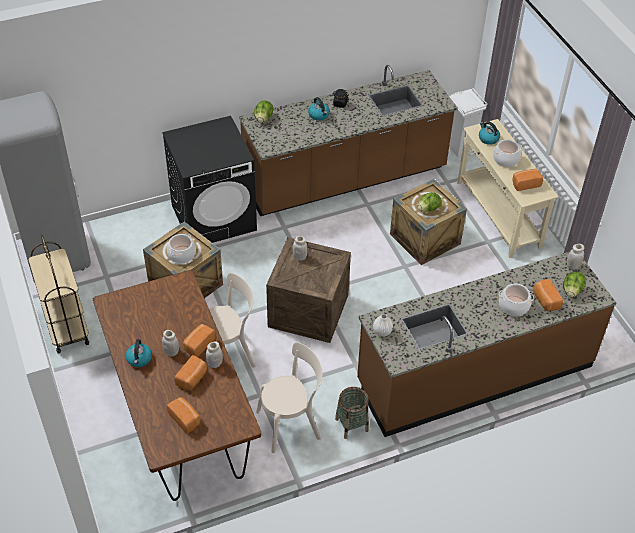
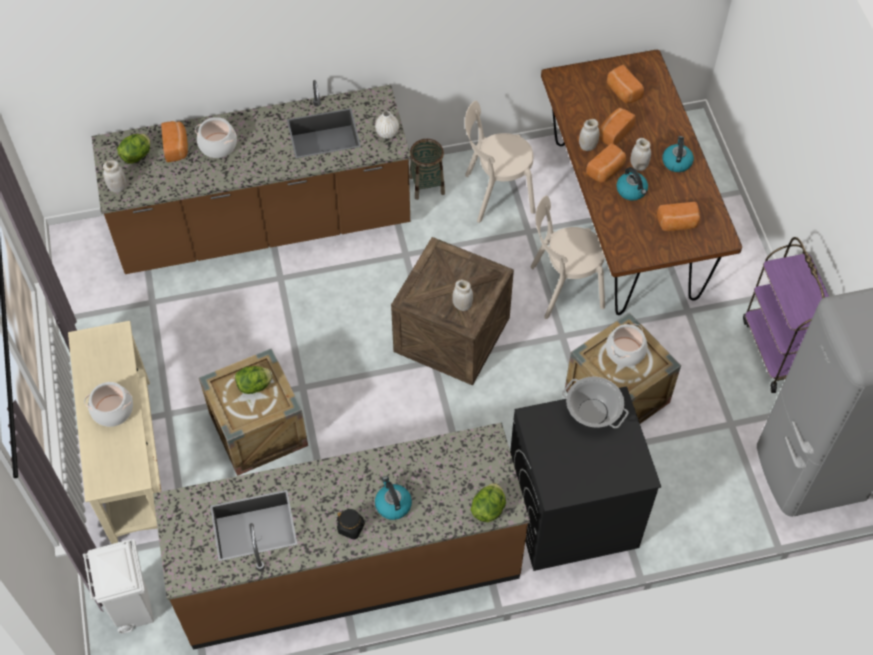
camera: 170 degrees left, 10 degrees up
beige cart [28,235,89,353] -> purple cart [743,237,829,393]
kettle [479,122,500,145] -> kettle moved to [616,167,648,201]
bread [513,169,543,191] -> bread moved to [657,202,700,231]
none -> cooking pot [562,376,628,428]

